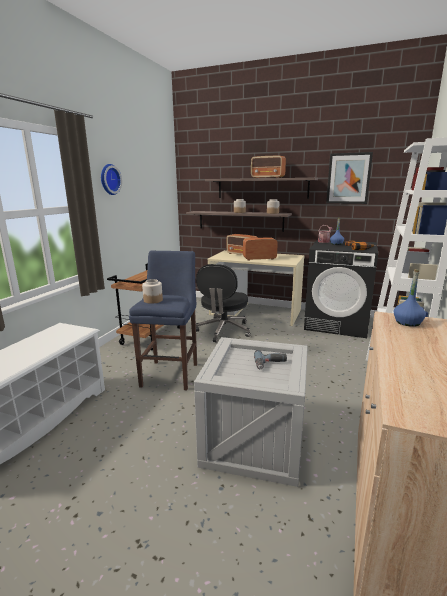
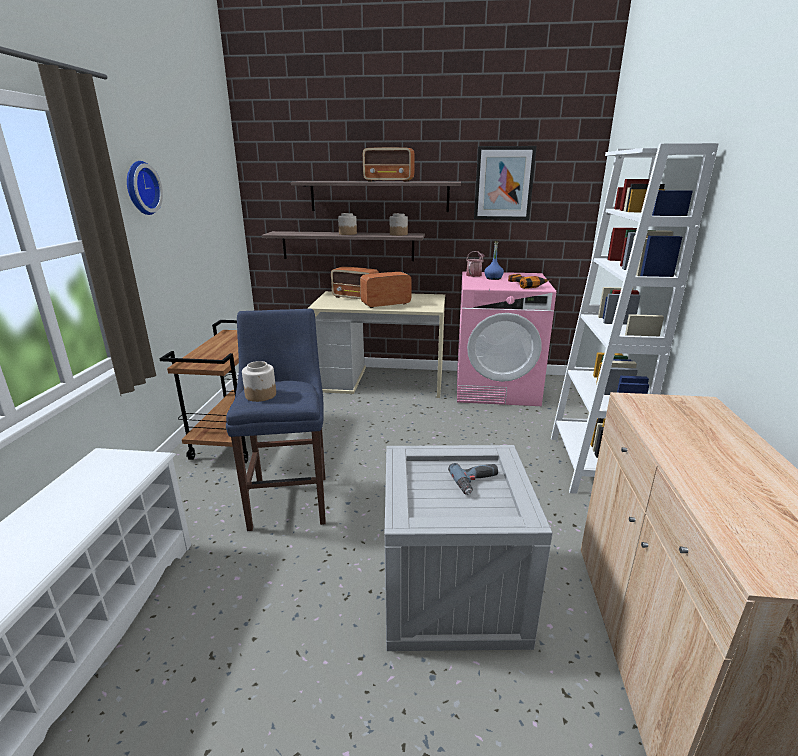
camera: 15 degrees left, 5 degrees up
black office chair [196,264,251,343] -> none
black washing machine [304,240,378,338] -> pink washing machine [457,272,556,406]
blue bottle [393,269,426,327] -> none

